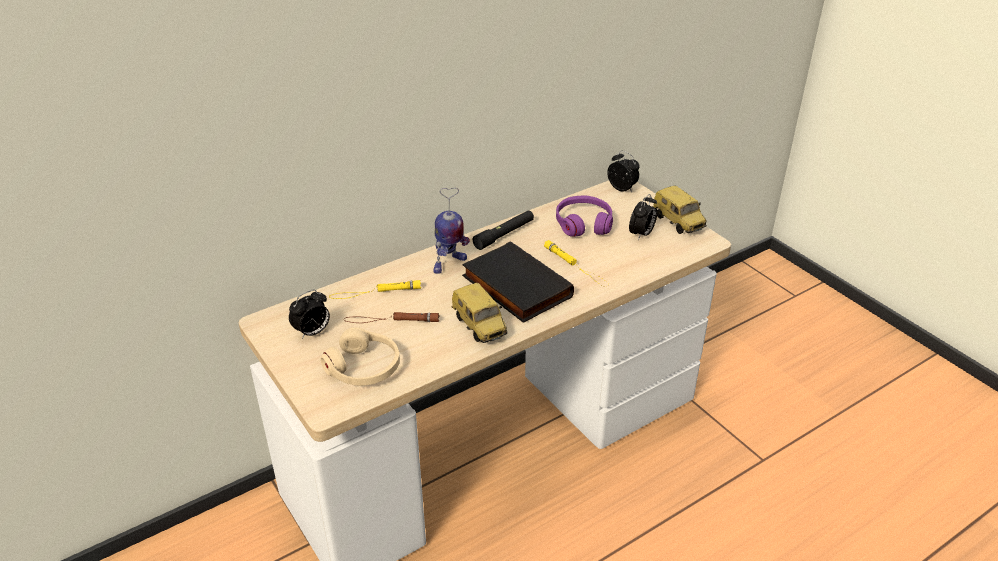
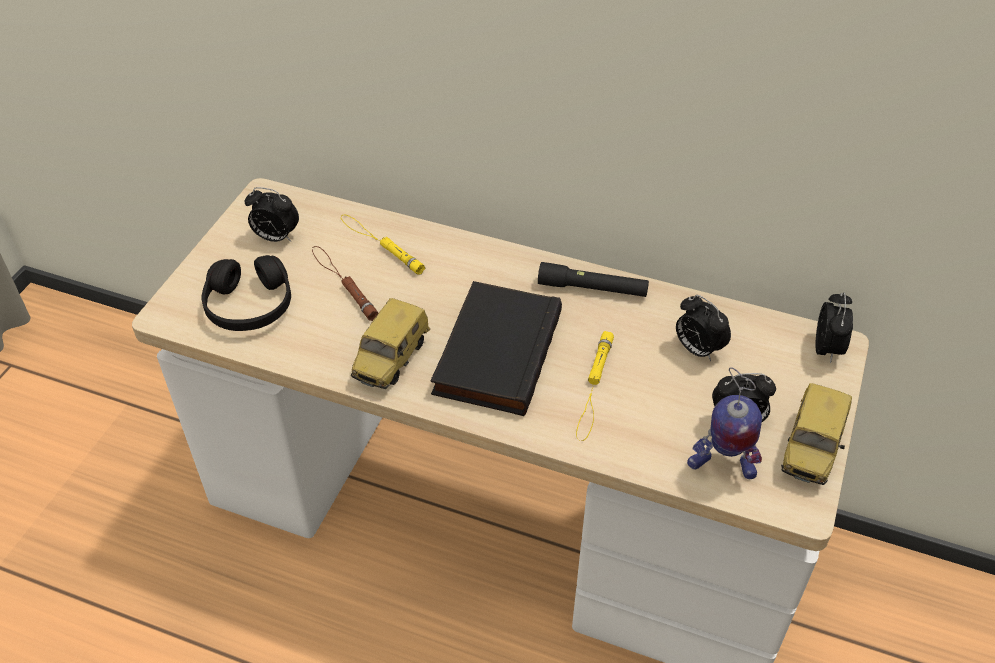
camera: 55 degrees right, 10 degrees up
beige headphones [321,327,400,386] -> black headphones [201,255,291,331]
toy robot [434,187,470,274] -> toy robot moved to [687,367,762,479]
purple headphones [556,196,613,237] -> alarm clock [676,295,731,361]

